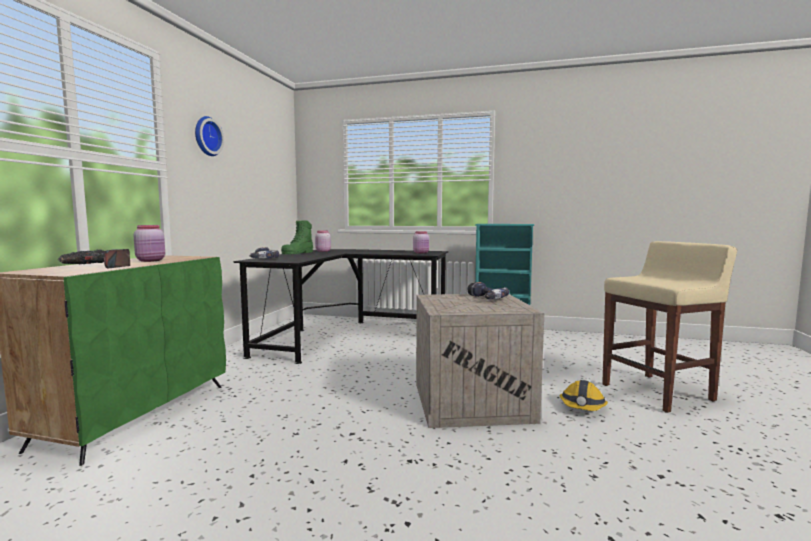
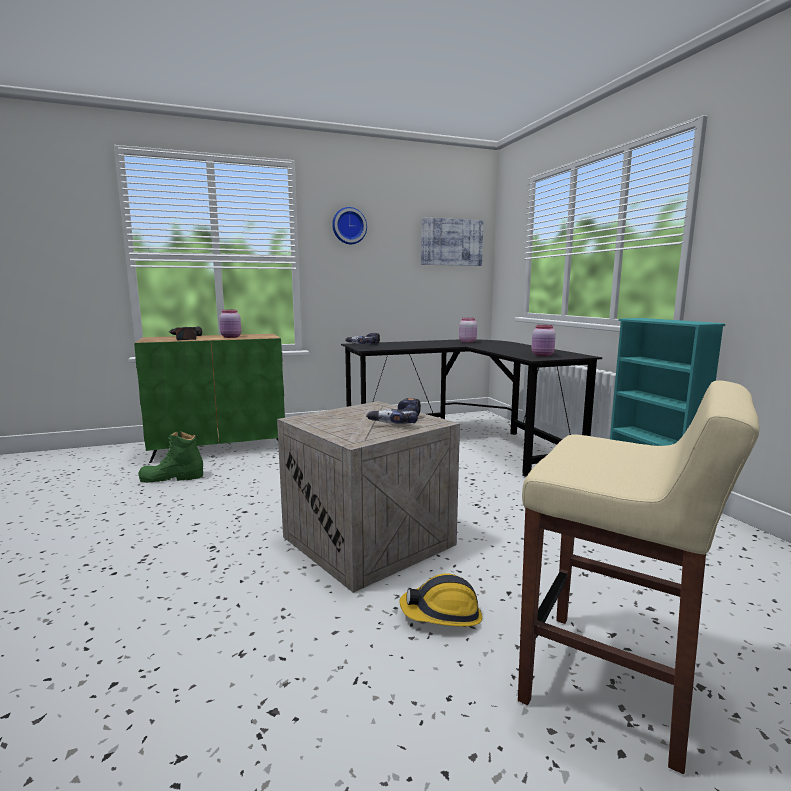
camera: 55 degrees right, 5 degrees up
green boot [281,220,313,254] -> green boot moved to [138,431,203,483]
none -> picture [421,217,484,266]

